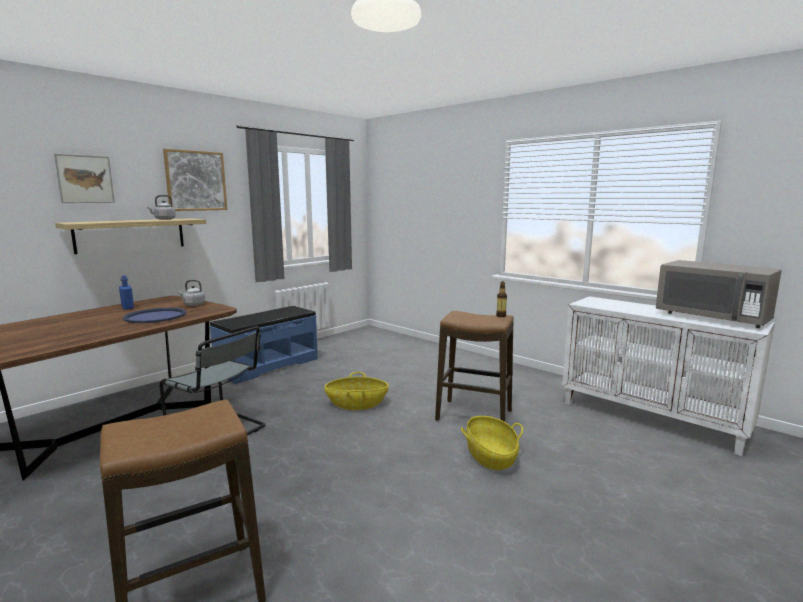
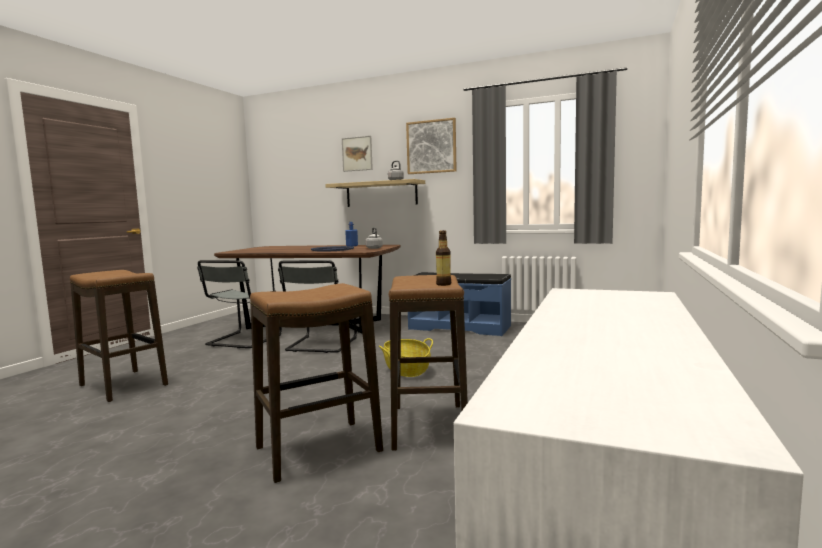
camera: 70 degrees right, 5 degrees down
basket [461,416,523,470] -> stool [250,283,383,483]
grey microwave [656,260,782,328] -> none
none -> grey chair [197,260,282,348]

